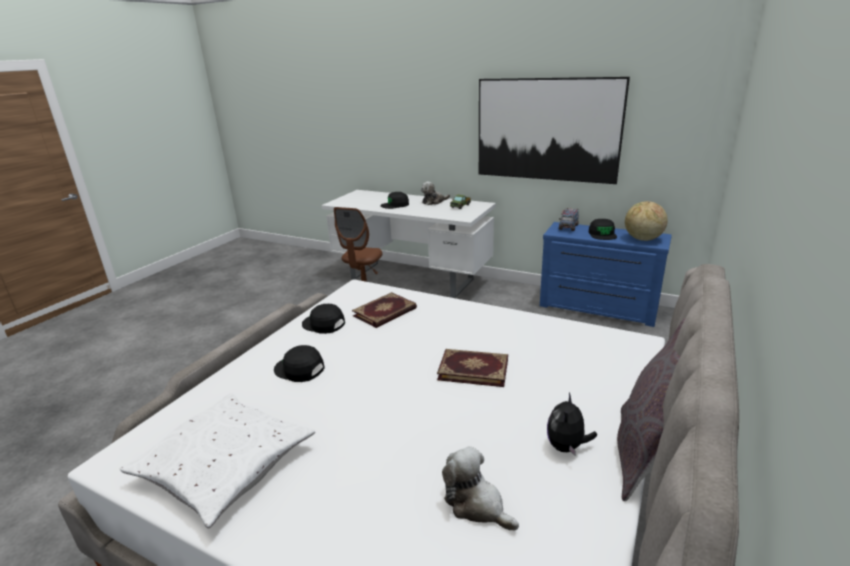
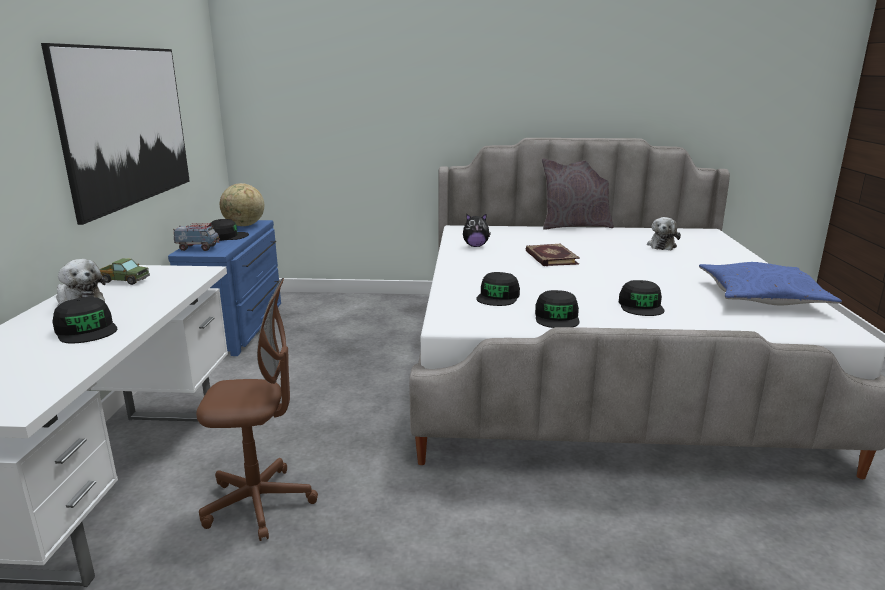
camera: 115 degrees left, 5 degrees down
white pillow [120,393,315,529] -> blue pillow [699,262,842,305]
book [352,292,417,328] -> black cap [476,272,520,306]
plush toy [547,392,597,456] -> plush toy moved to [463,214,491,247]

